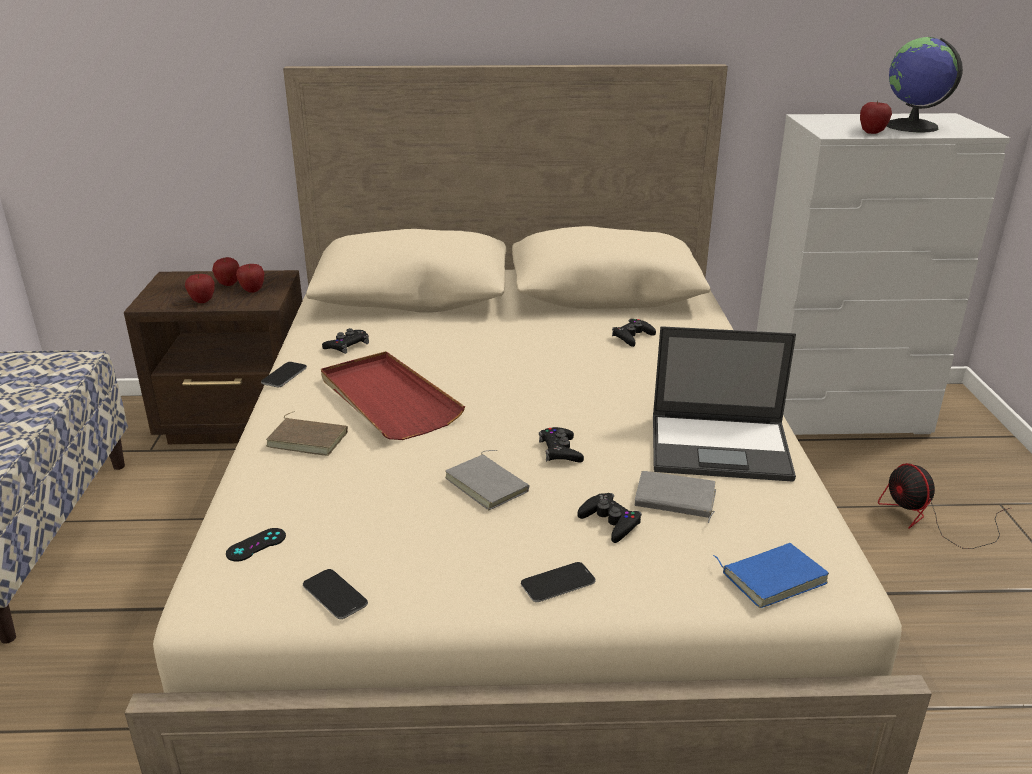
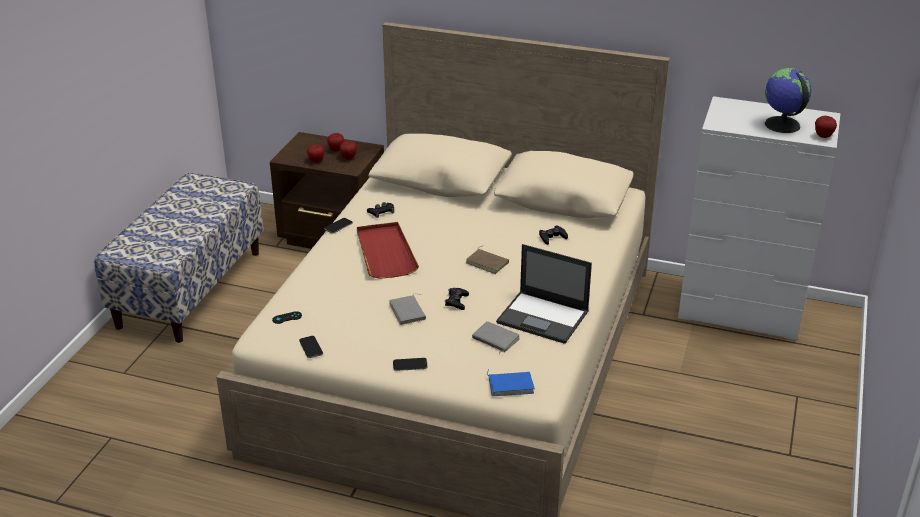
camera: 20 degrees right, 5 degrees up
brown book [266,412,348,456] -> brown book moved to [465,246,509,274]
black game controller [577,493,642,543] -> none
apple [860,101,892,134] -> apple moved to [815,116,837,138]
fan [878,463,1010,549] -> none

